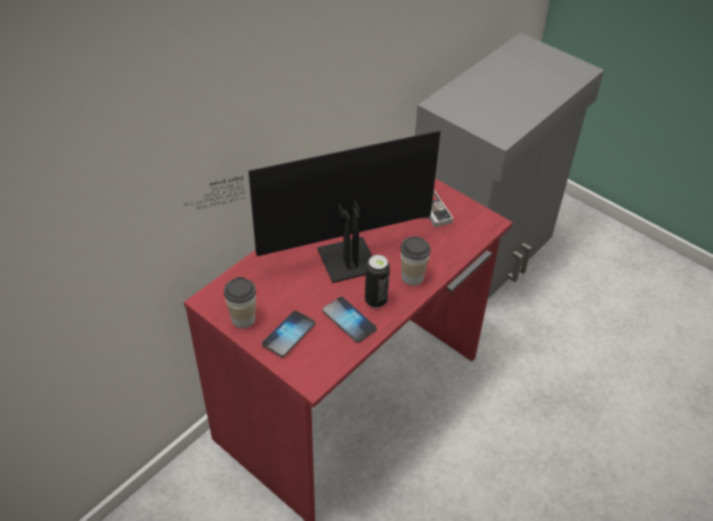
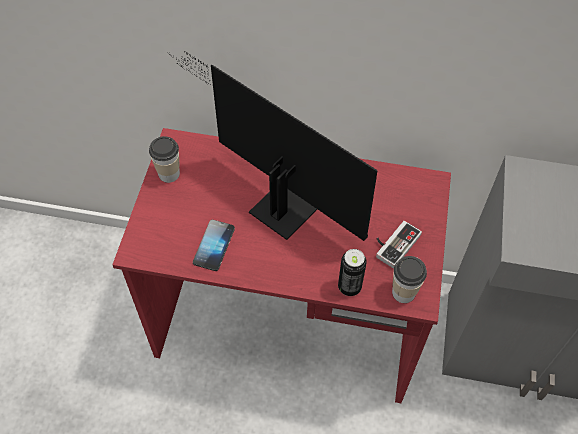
camera: 60 degrees right, 10 degrees up
phone [262,311,316,357] -> none
can [365,255,390,308] -> can moved to [338,249,367,296]
cup [400,236,431,286] -> cup moved to [392,256,427,303]

